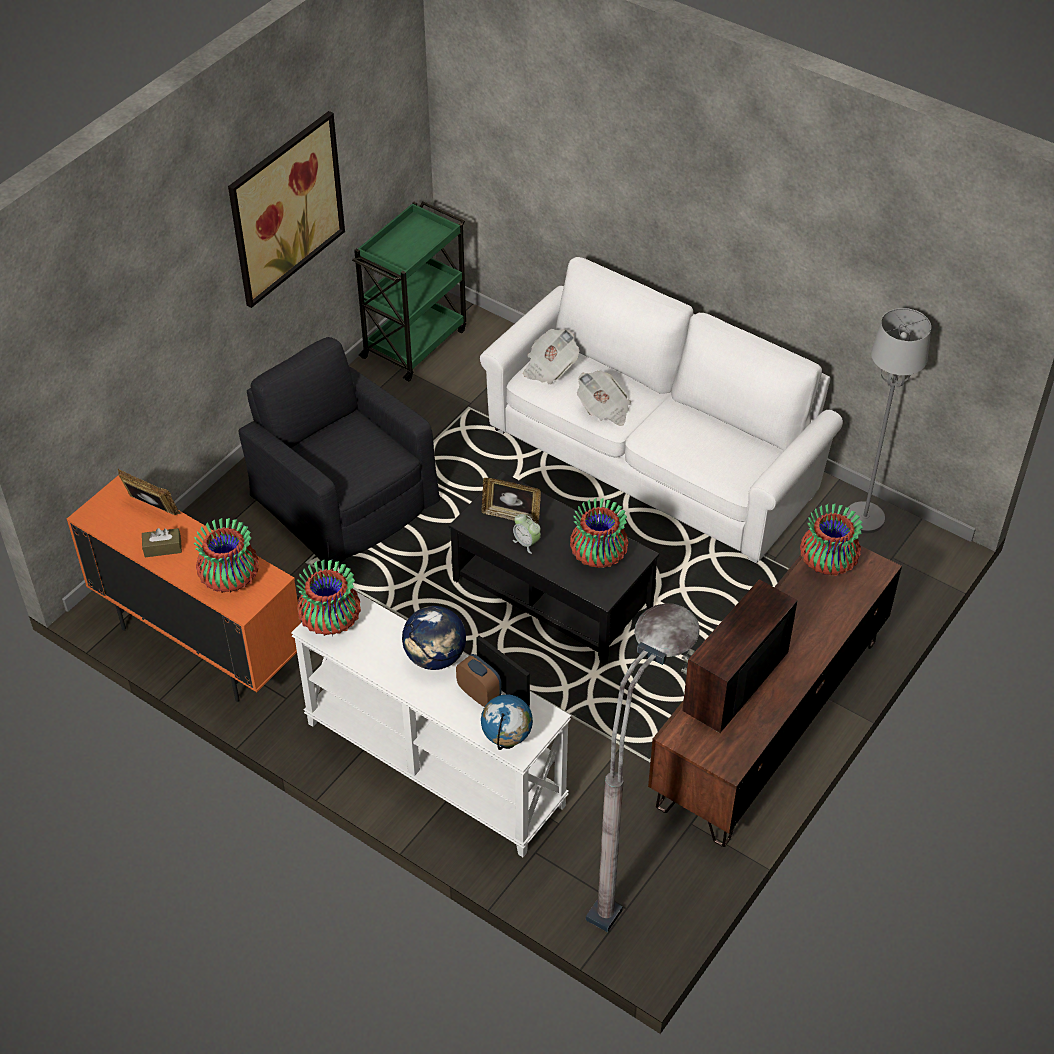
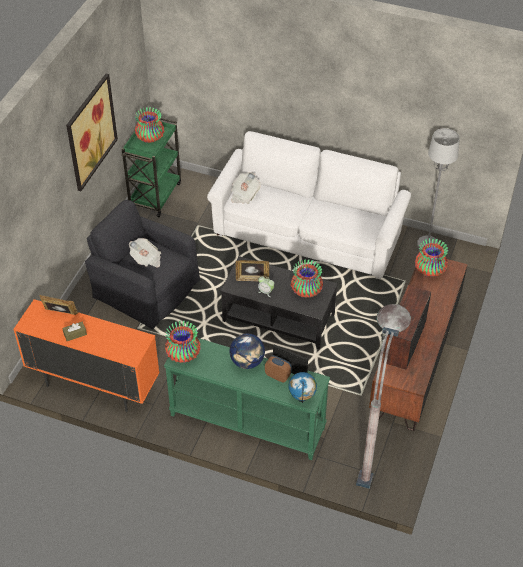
camera: 15 degrees left, 0 degrees up
vase [194,518,259,593] -> vase moved to [135,107,164,143]
white console table [291,592,571,857] -> green console table [164,338,330,460]
newspaper [577,371,631,426] -> newspaper moved to [129,238,161,267]

